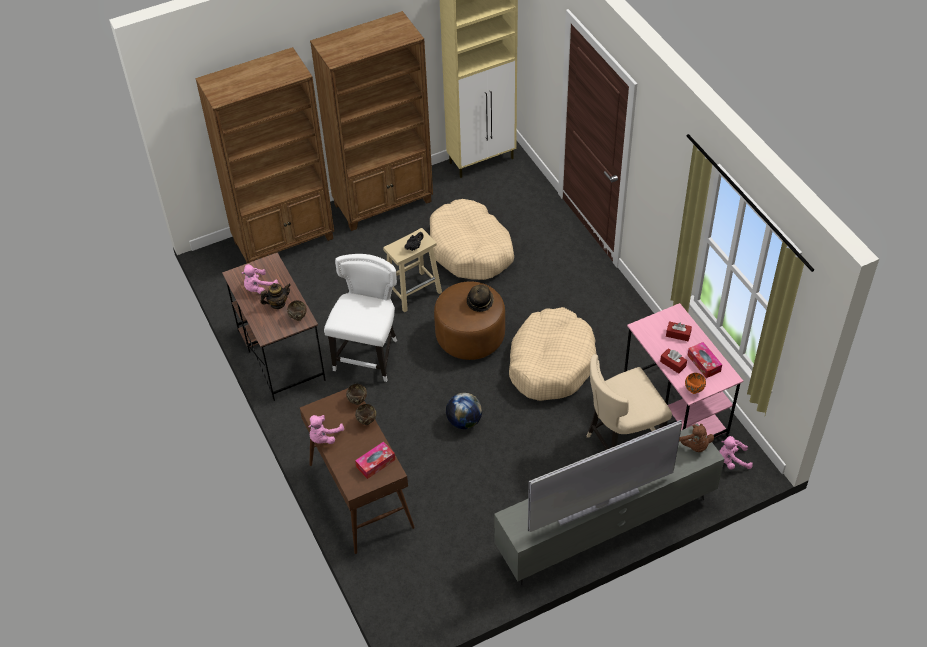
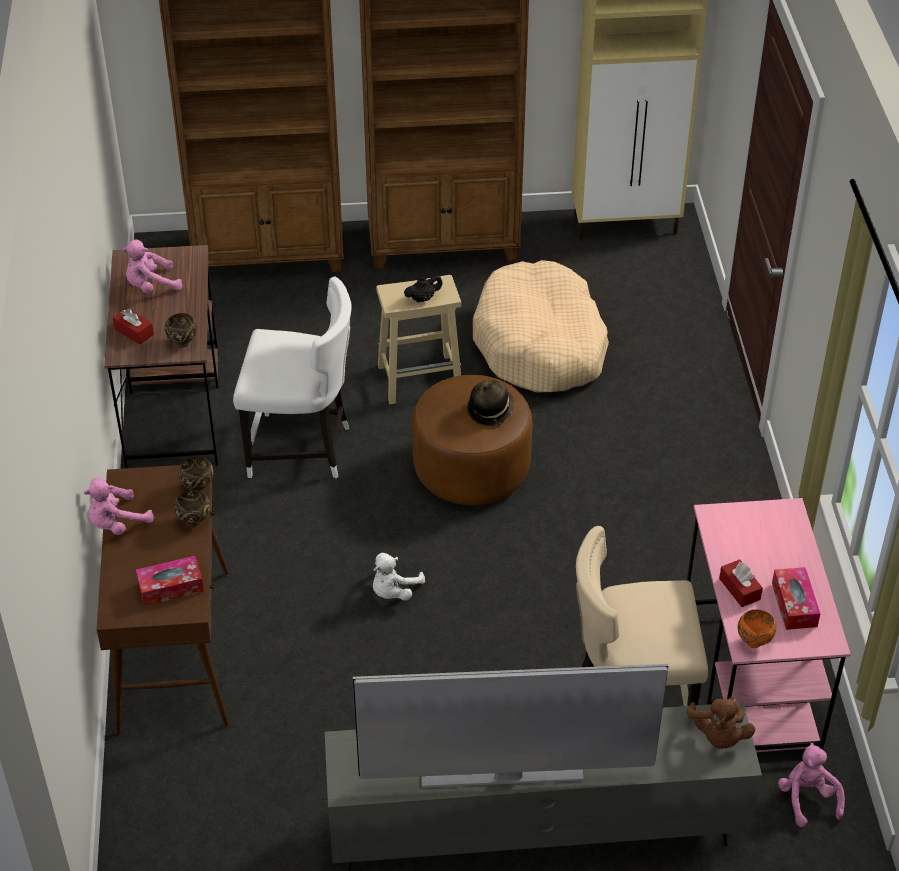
camera: 20 degrees right, 5 degrees down
teapot [260,283,291,309] -> none
white chair [324,254,397,382] -> white chair turned 60 degrees clockwise [233,276,351,479]
globe [446,393,482,429] -> white plush toy [373,553,425,601]
beige dog bed [509,307,596,401] -> none
red tissue box [666,321,692,341] -> red tissue box moved to [113,308,154,345]
pink plush toy [719,436,753,470] -> pink plush toy turned 60 degrees clockwise [778,743,845,827]

